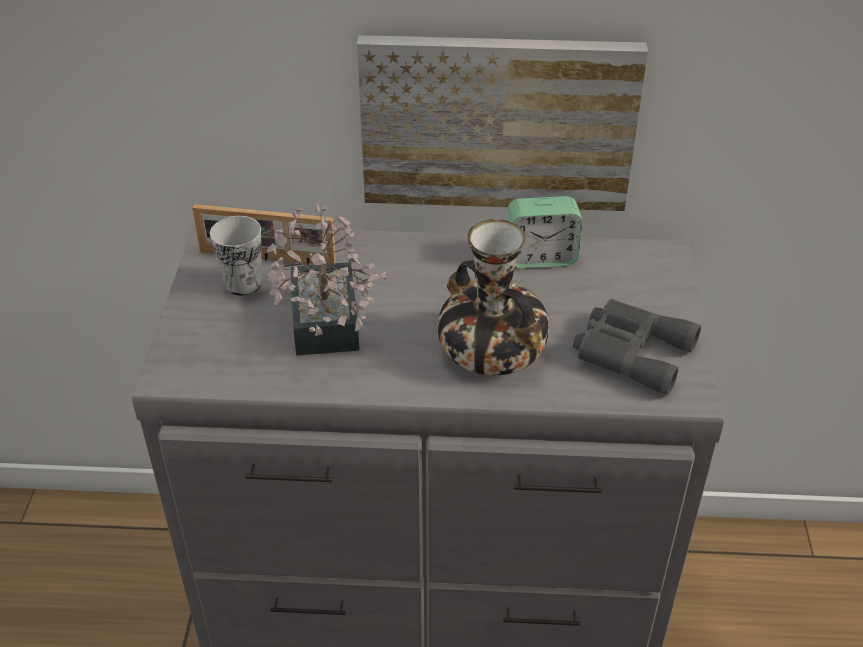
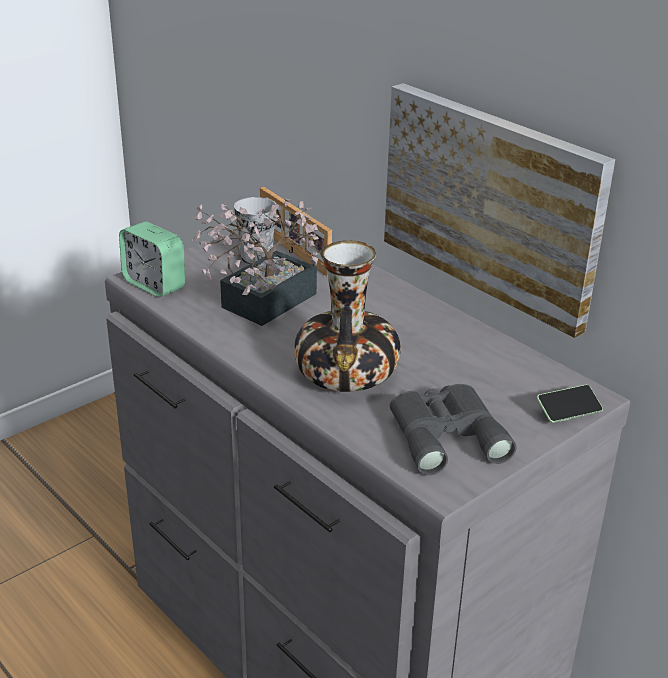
camera: 45 degrees right, 10 degrees down
alarm clock [507,196,583,269] -> alarm clock moved to [119,221,185,297]
none -> phone [537,385,603,423]

